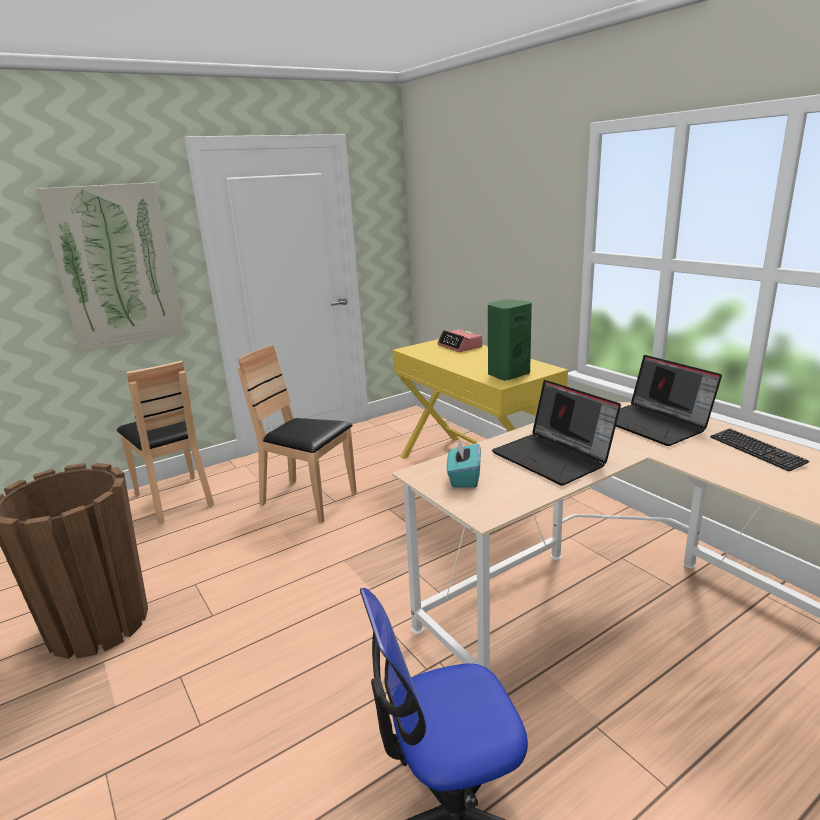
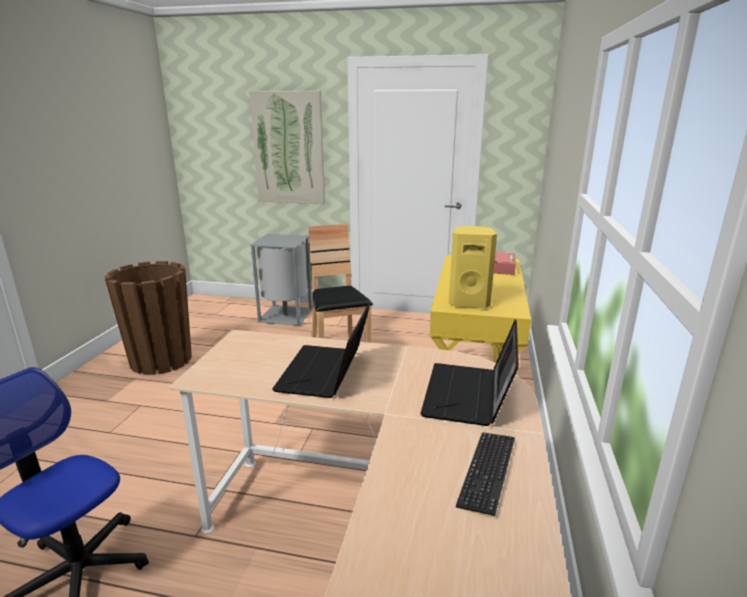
camera: 45 degrees right, 0 degrees up
brown chair [117,361,214,524] -> grey trash can [249,234,313,326]
turquoise tissue box [447,438,481,488] -> none
green speaker [488,299,532,381] -> yellow speaker [449,226,497,308]

